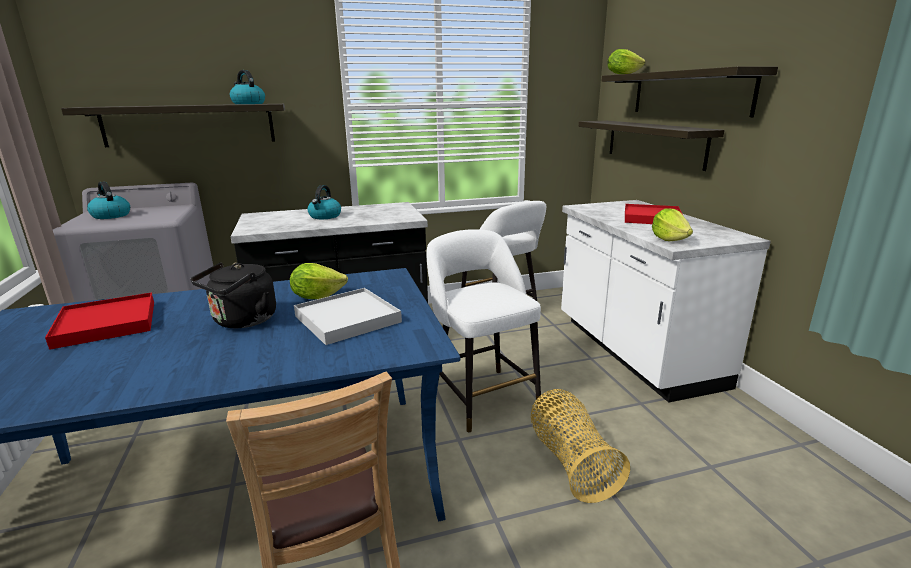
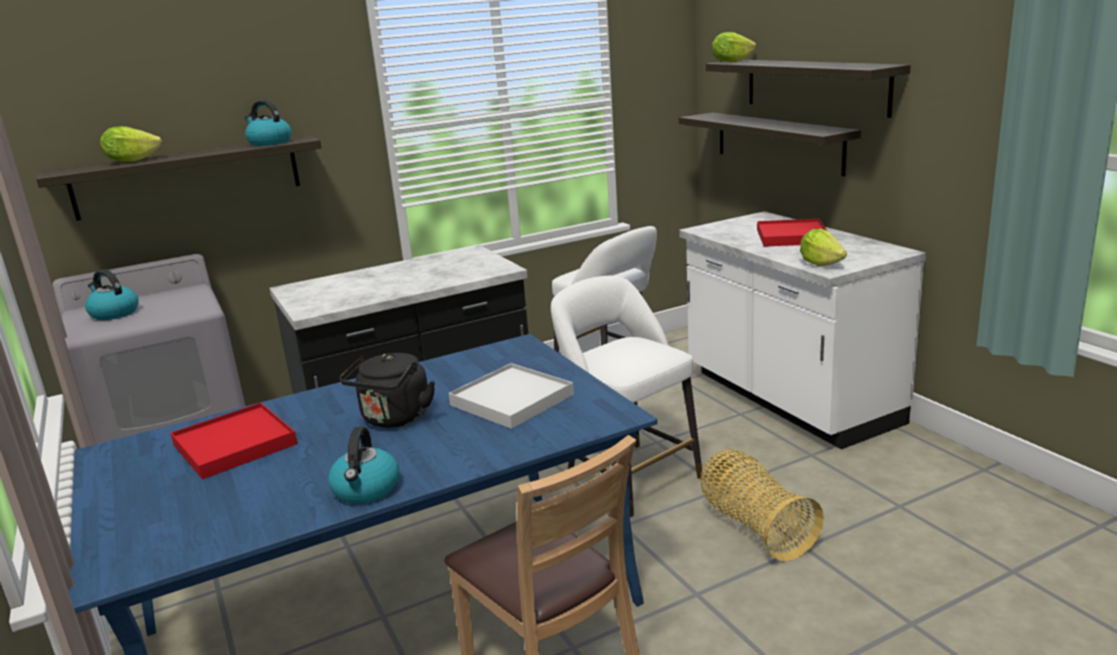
camera: 10 degrees left, 0 degrees up
lettuce [290,263,348,299] -> lettuce moved to [100,126,162,162]
kettle [307,185,341,219] -> kettle moved to [328,426,400,504]

